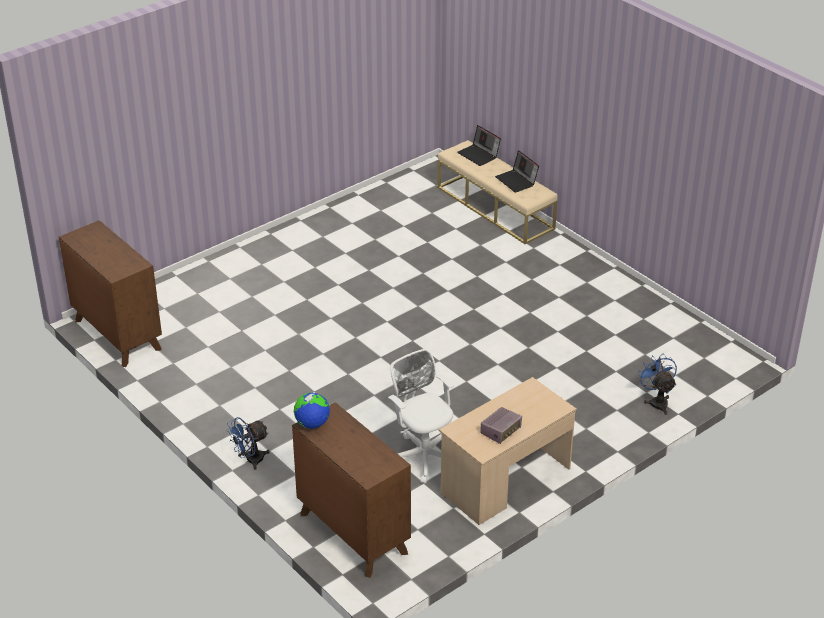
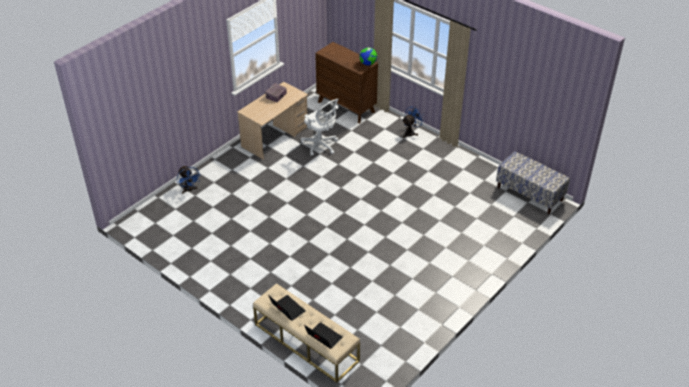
camera: 170 degrees right, 5 degrees up
brown dresser [59,220,162,367] -> bench [496,151,570,214]

